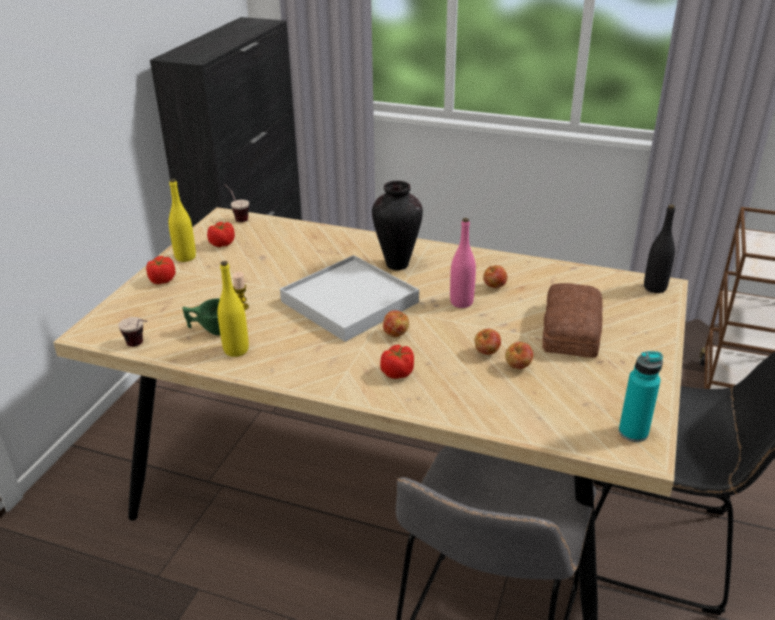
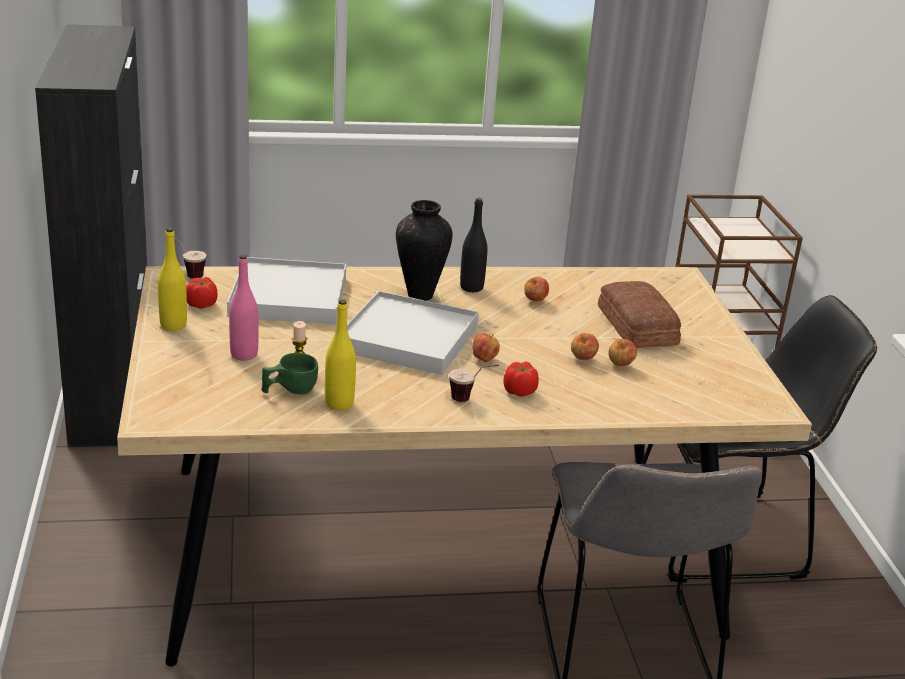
camera: 30 degrees left, 5 degrees down
cup [118,317,147,347] -> cup moved to [449,365,499,402]
tomato [146,256,175,284] -> none
pink bottle [450,218,476,308] -> pink bottle moved to [229,254,259,360]
turquoise bottle [619,351,663,442] -> none
black bottle [644,205,675,293] -> black bottle moved to [460,198,487,292]
none -> white tray [227,257,346,324]

